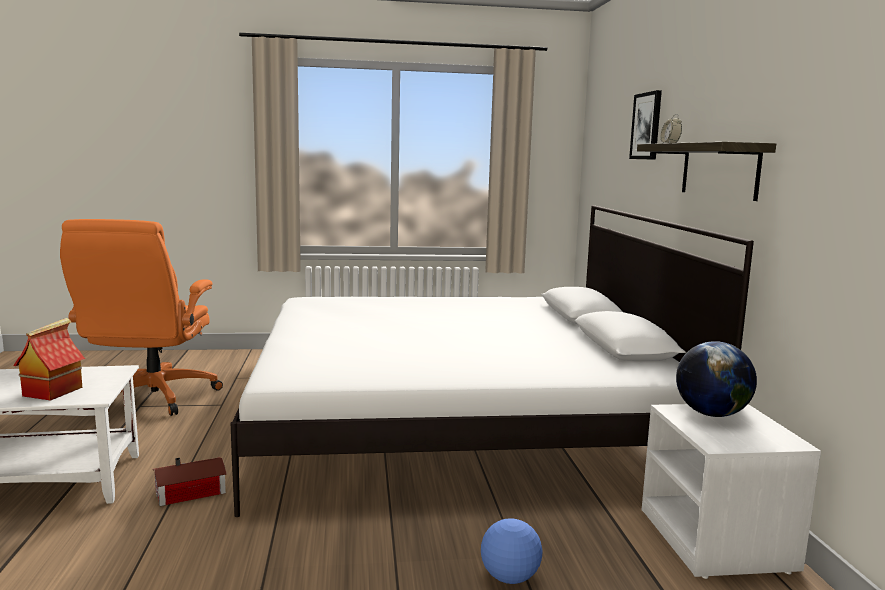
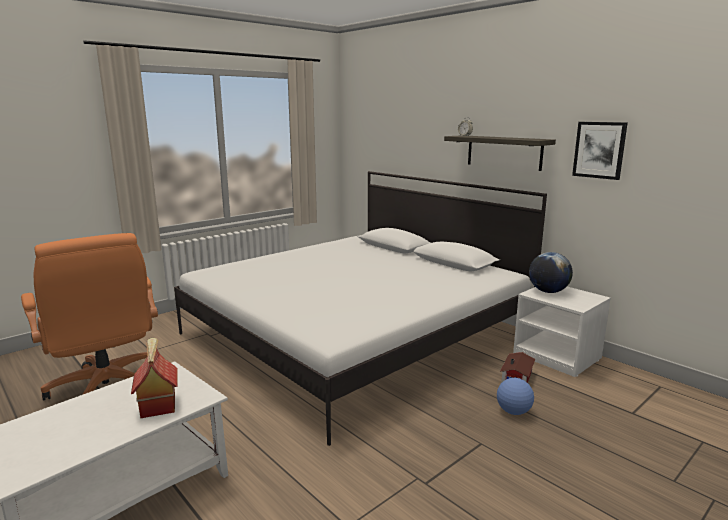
camera: 35 degrees left, 5 degrees up
toy house [153,458,227,506] -> toy house moved to [500,352,535,383]
picture [629,90,662,160] -> picture moved to [572,122,628,180]

